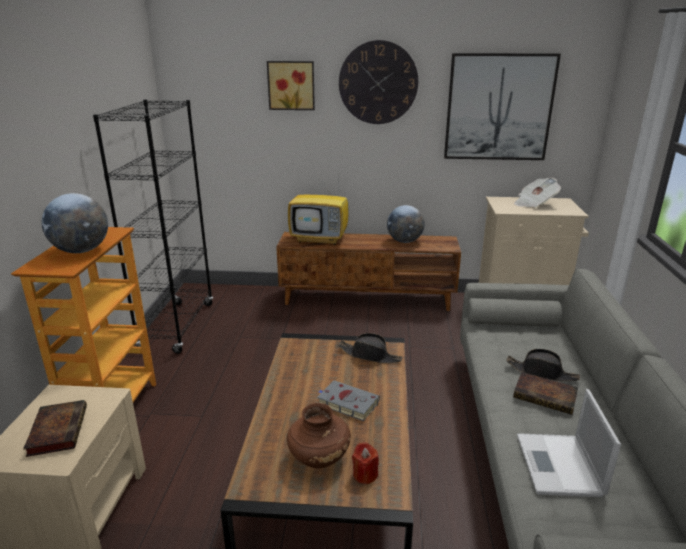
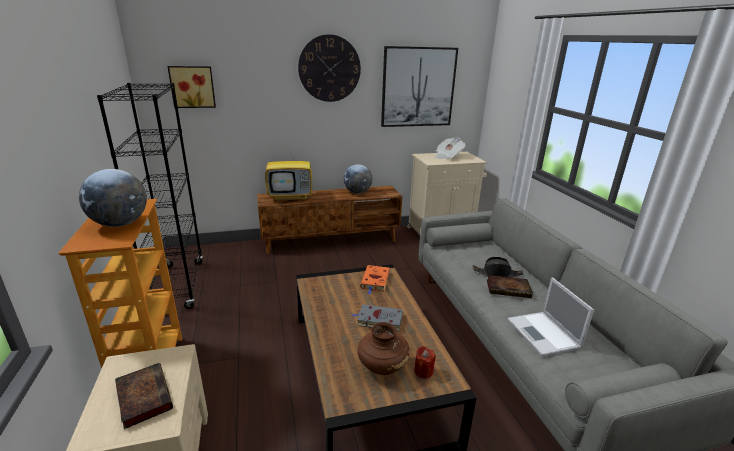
camera: 20 degrees left, 0 degrees up
picture [267,61,315,110] -> picture moved to [167,66,216,108]
black hat [338,333,403,363] -> orange book [360,265,389,295]

